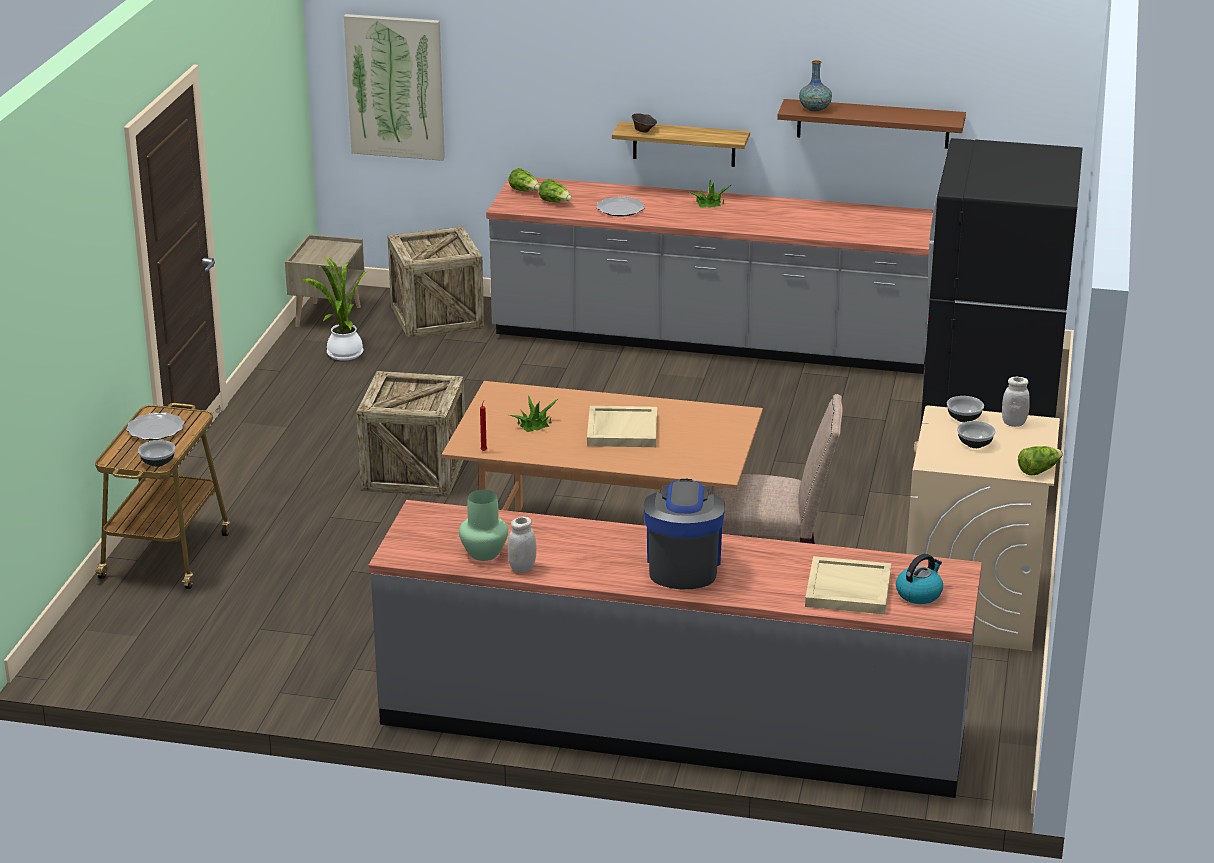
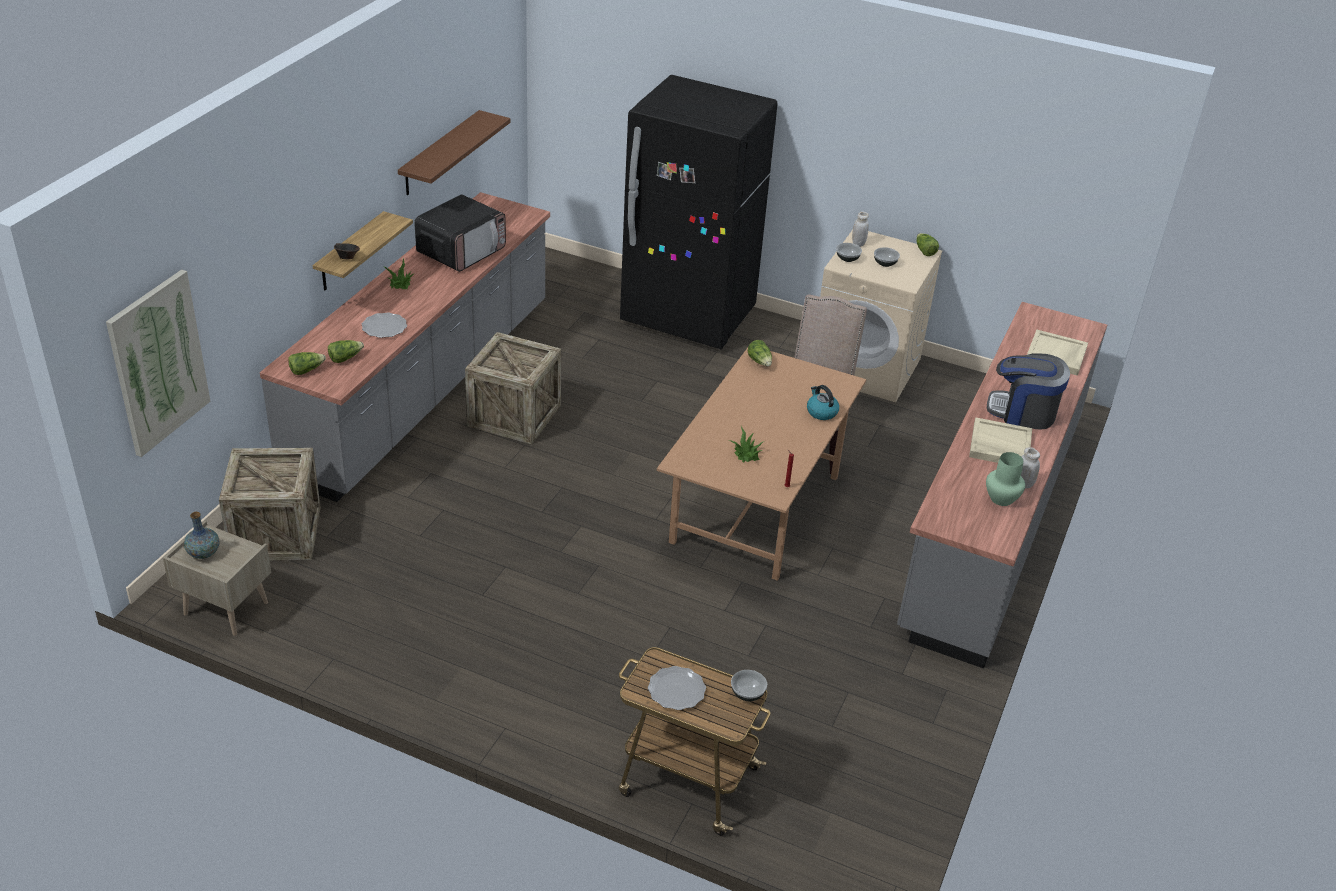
camera: 80 degrees left, 10 degrees up
potted plant [302,257,367,361] -> none
crate [356,371,465,497] -> crate moved to [465,332,561,444]
beige tray [587,406,657,447] -> beige tray moved to [969,417,1032,463]
vase [799,60,832,112] -> vase moved to [184,512,220,559]
kettle [896,554,943,604] -> kettle moved to [807,385,839,420]
none -> microwave [414,194,506,272]
none -> lettuce [748,340,772,367]

